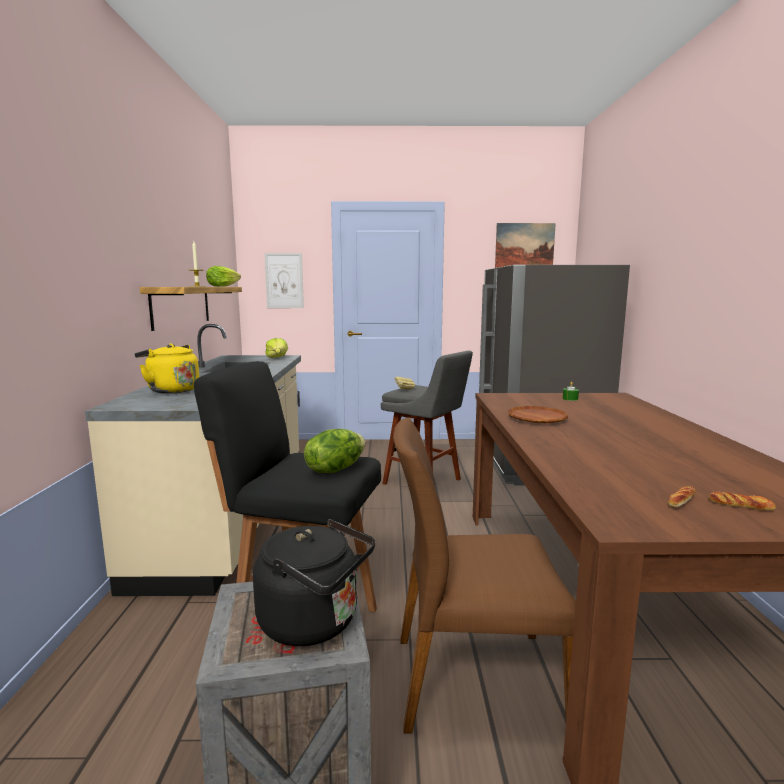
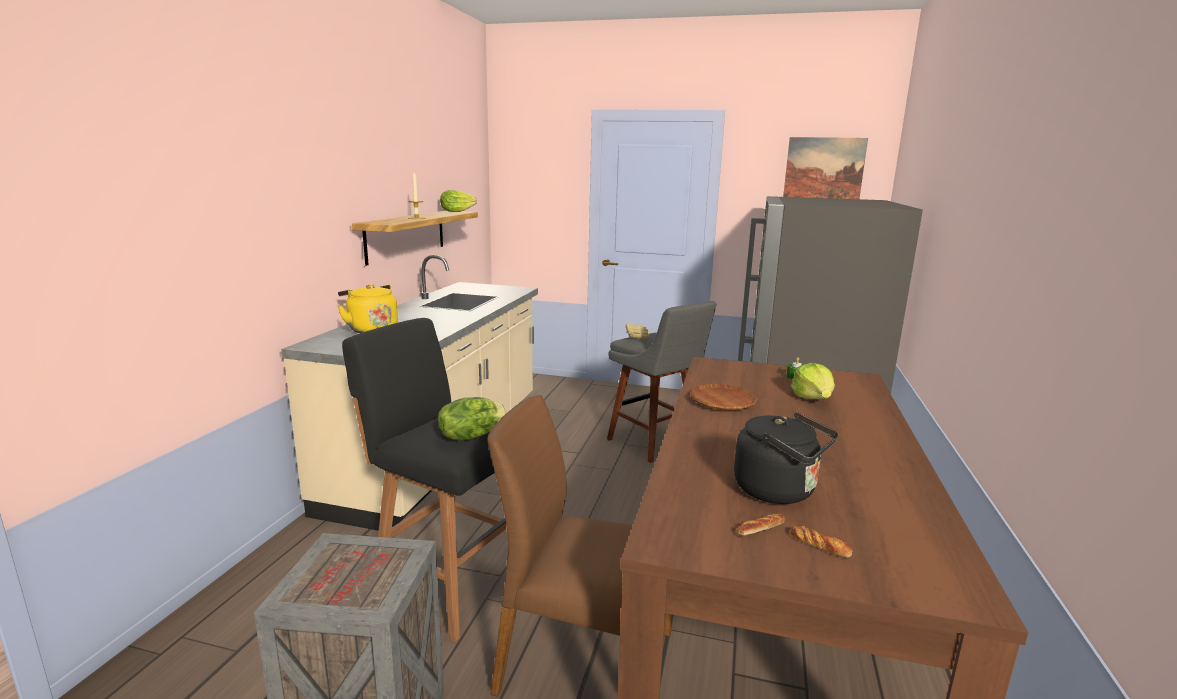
camera: 15 degrees right, 5 degrees up
black kettle [253,519,375,646] -> black kettle moved to [734,412,838,504]
picture [264,253,304,308] -> none
lettuce [265,338,288,358] -> lettuce moved to [791,363,835,399]

